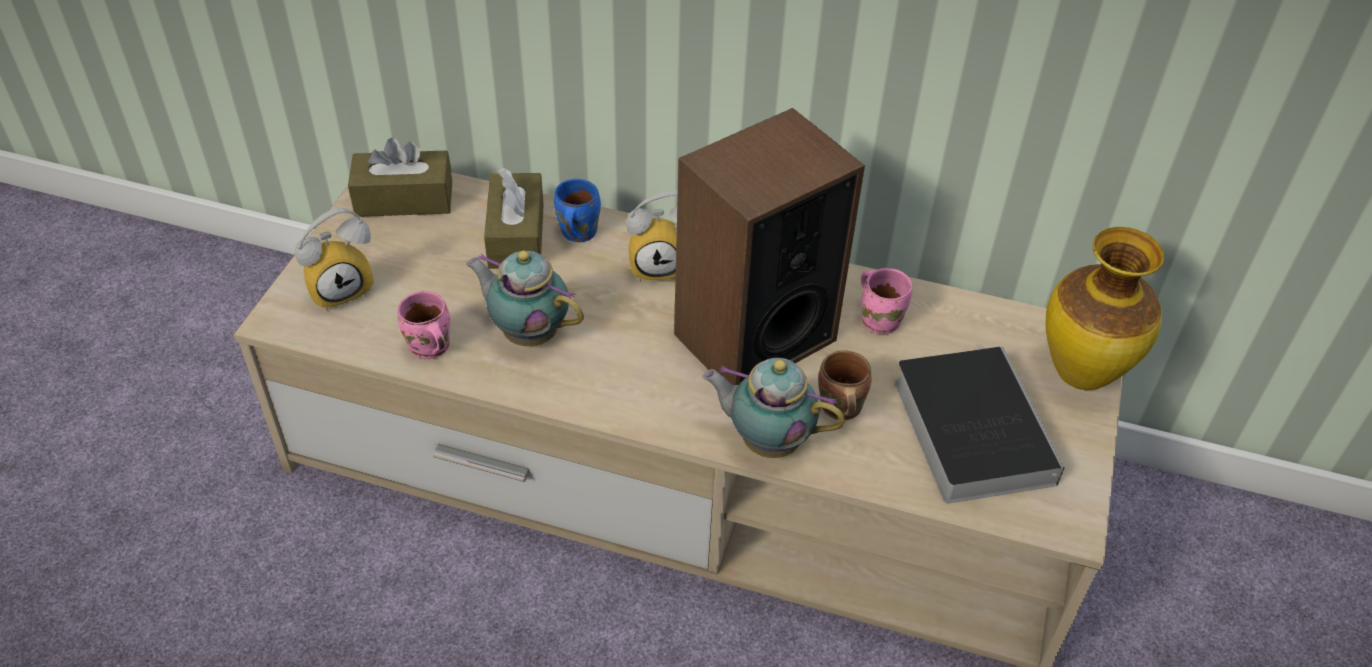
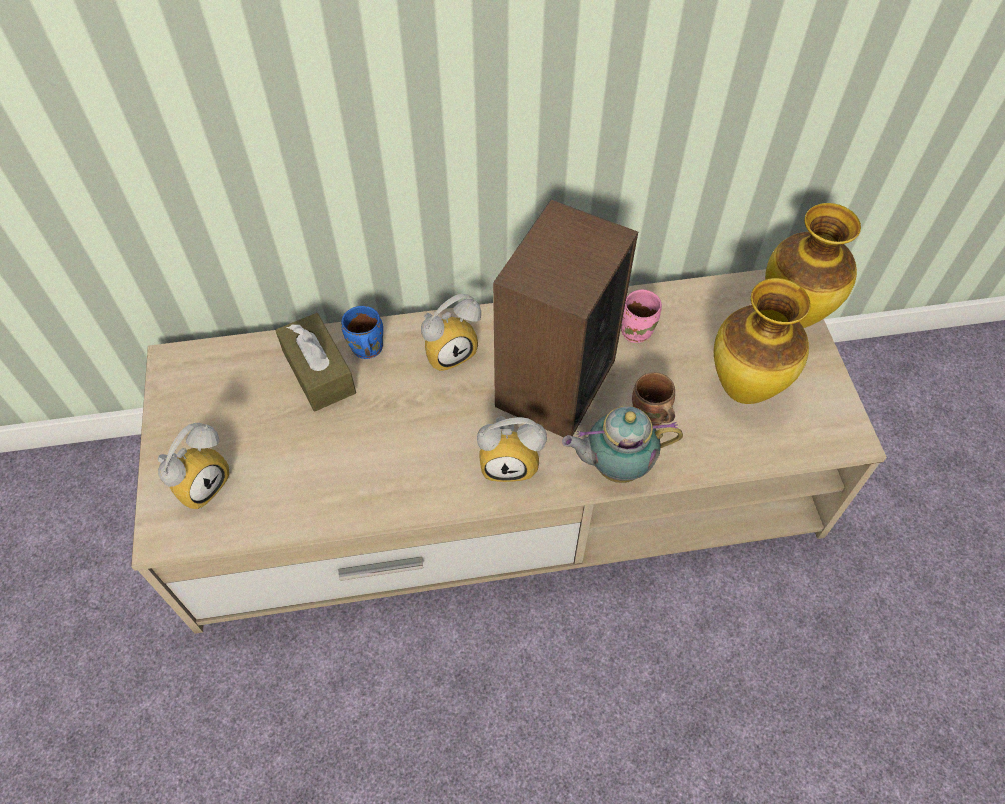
camera: 25 degrees left, 10 degrees up
brown tissue box [348,137,452,217] -> none
pink mug [397,291,450,359] -> none
teapot [466,251,584,346] -> none
book [894,344,1064,503] -> vase [714,278,811,404]
none -> alarm clock [477,416,547,482]

